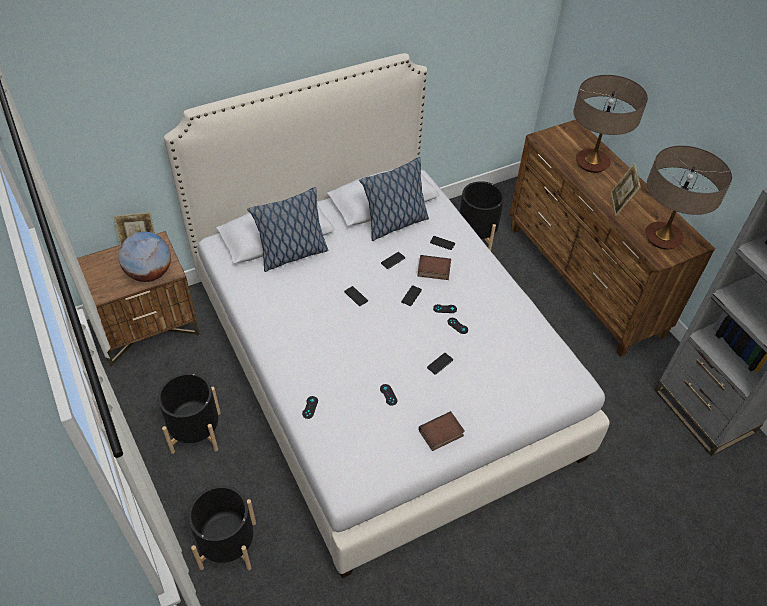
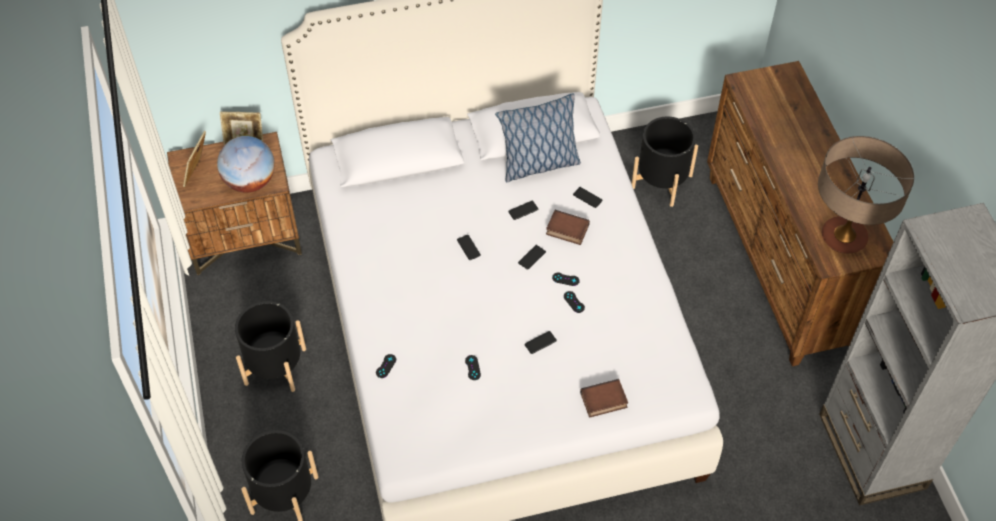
camera: 15 degrees right, 5 degrees up
pillow [247,187,329,272] -> none
book [419,411,465,451] -> book moved to [580,379,628,417]
table lamp [573,75,648,173] -> none
picture frame [611,163,641,216] -> picture frame moved to [183,131,206,187]

